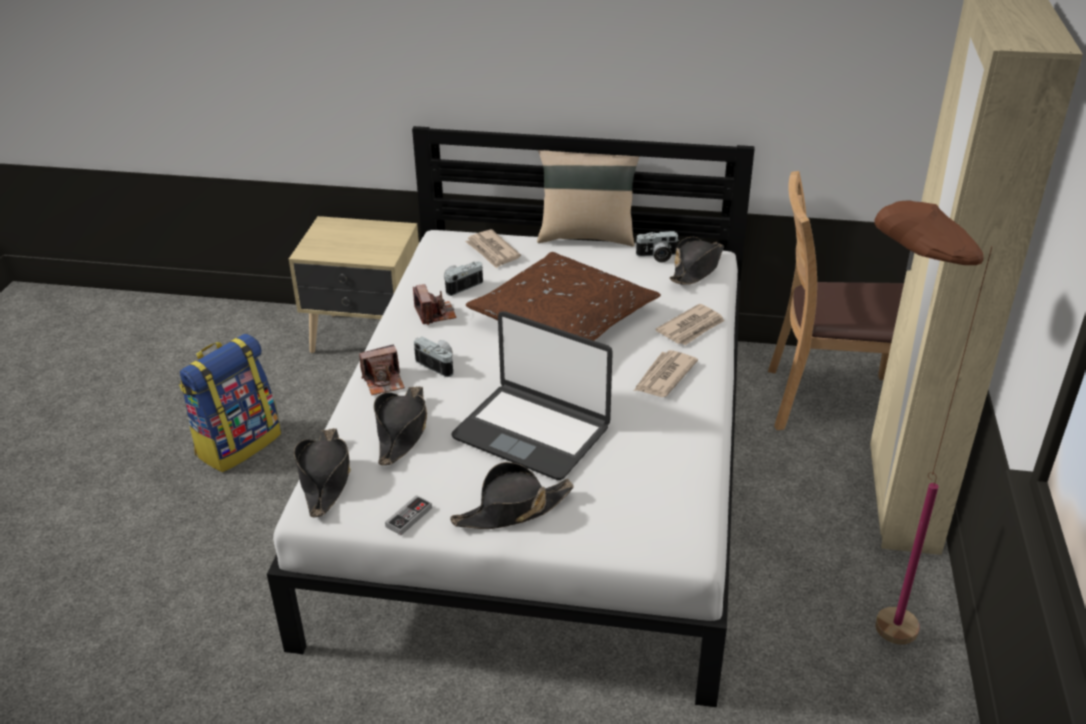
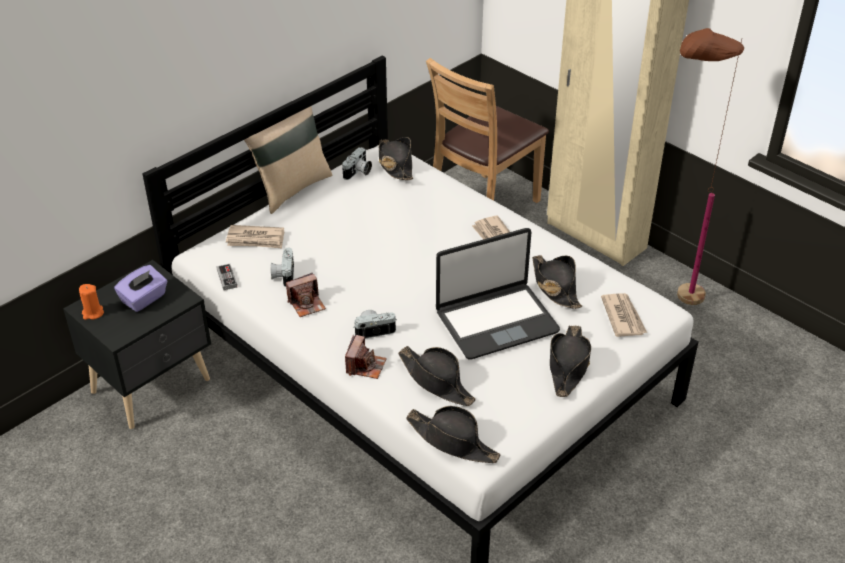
camera: 55 degrees left, 5 degrees up
backpack [179,334,281,472] -> none
beige nightstand [289,216,419,353] -> black nightstand [63,260,211,429]
game controller [385,495,432,535] -> game controller moved to [216,264,237,290]
camera [413,284,456,325] -> camera turned 135 degrees clockwise [286,273,326,317]
brown pillow [466,252,661,341] -> none
newspaper [655,304,725,345] -> newspaper moved to [601,293,647,337]
none -> orange candle [79,284,104,320]
none -> purple tissue box [114,265,168,312]
none -> black hat [532,255,582,309]

